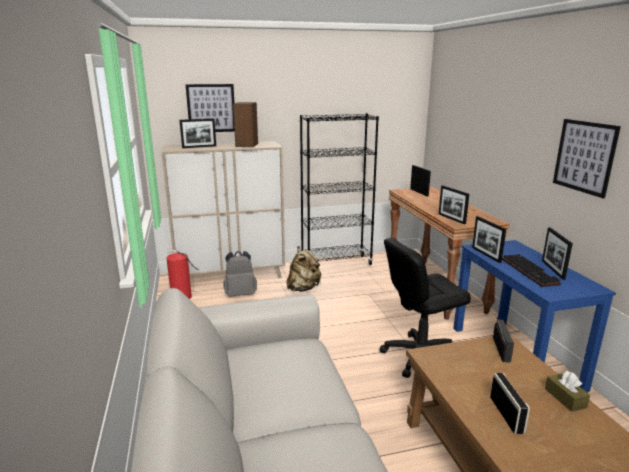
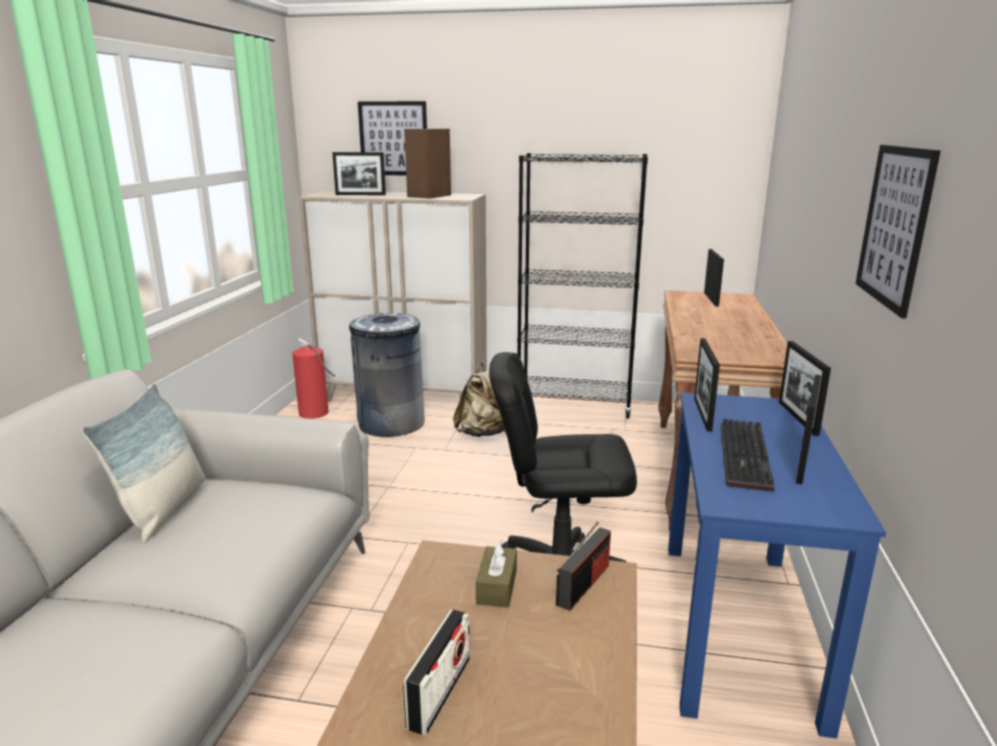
camera: 25 degrees right, 0 degrees up
grey backpack [223,251,257,297] -> grey trash can [349,313,425,437]
picture frame [439,186,469,224] -> picture frame moved to [779,341,831,436]
brown tissue box [545,371,590,412] -> brown tissue box moved to [476,540,517,608]
none -> pillow [81,384,206,543]

